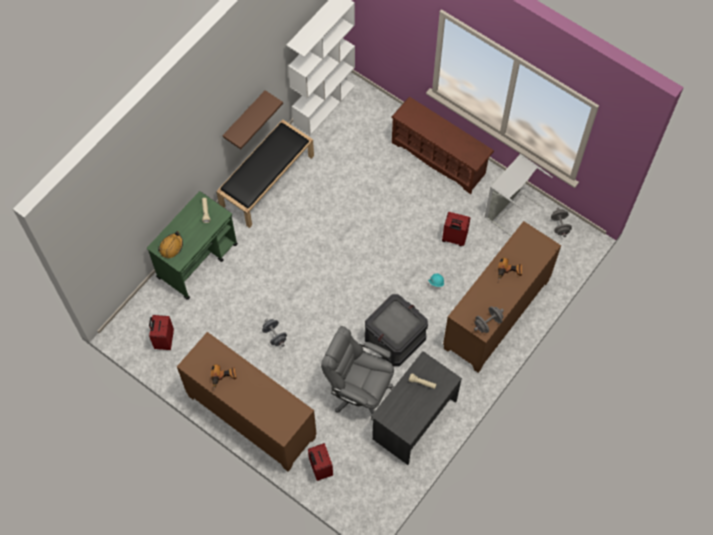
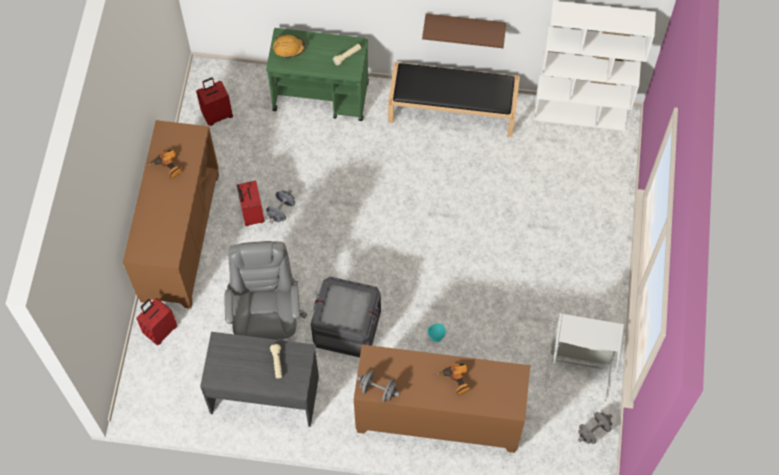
camera: 60 degrees right, 0 degrees up
brown shoe rack [391,97,494,194] -> none
red suitcase [442,212,470,246] -> red suitcase moved to [237,181,265,226]

